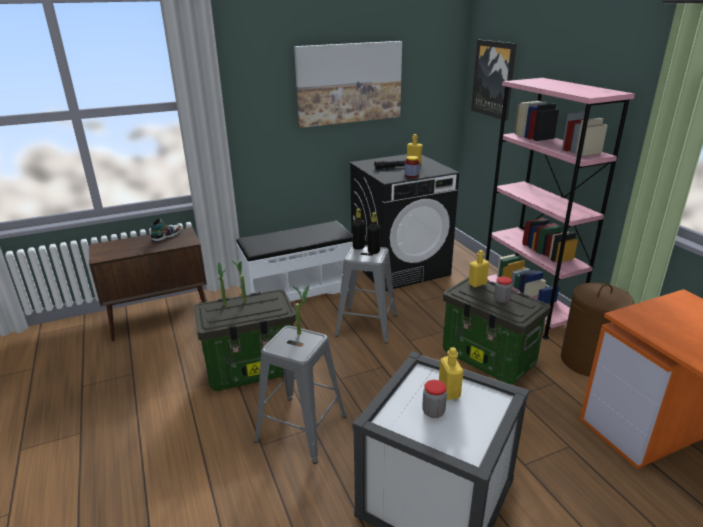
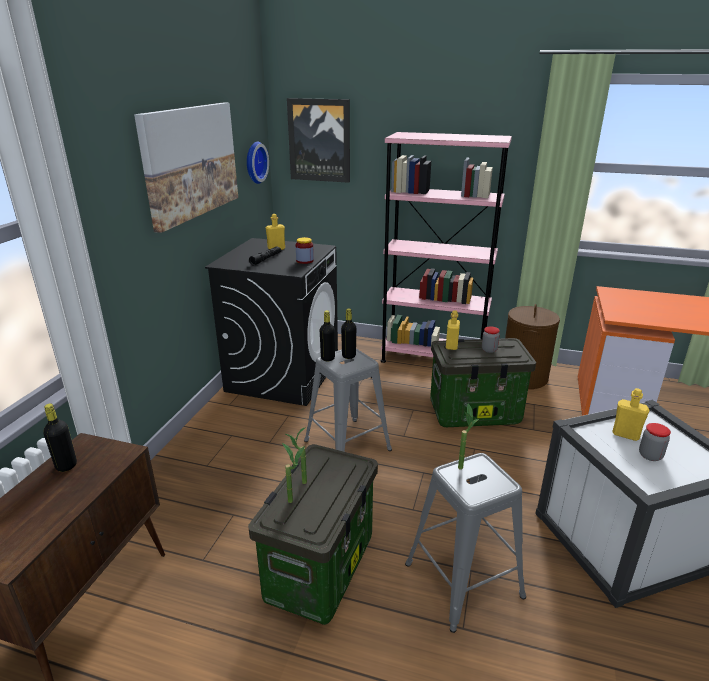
camera: 50 degrees left, 0 degrees up
shoe [151,218,181,242] -> black bottle [43,403,77,472]
white bench [236,221,356,302] -> none
none -> wall clock [247,141,269,184]

